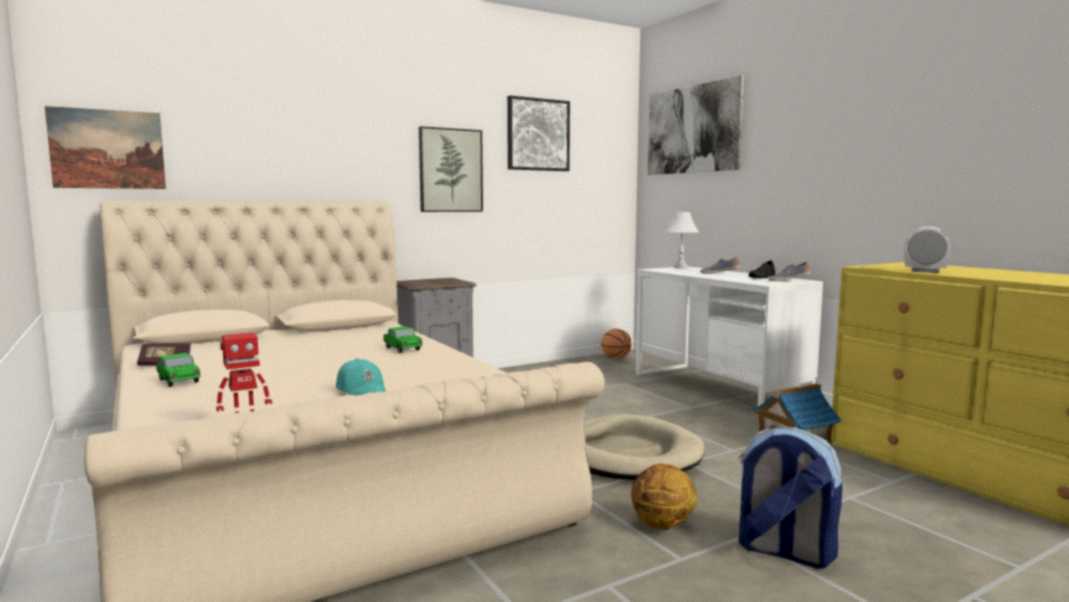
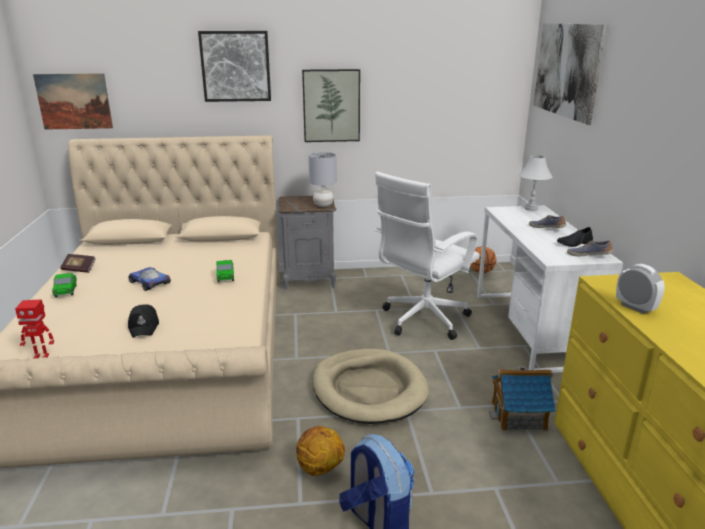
camera: 25 degrees right, 15 degrees up
turquoise cap [336,358,386,396] -> black cap [128,304,159,338]
picture [507,96,570,171] -> picture moved to [198,31,271,102]
none -> toy car [129,267,171,291]
none -> grey table lamp [308,152,337,207]
none -> white office chair [374,172,480,340]

